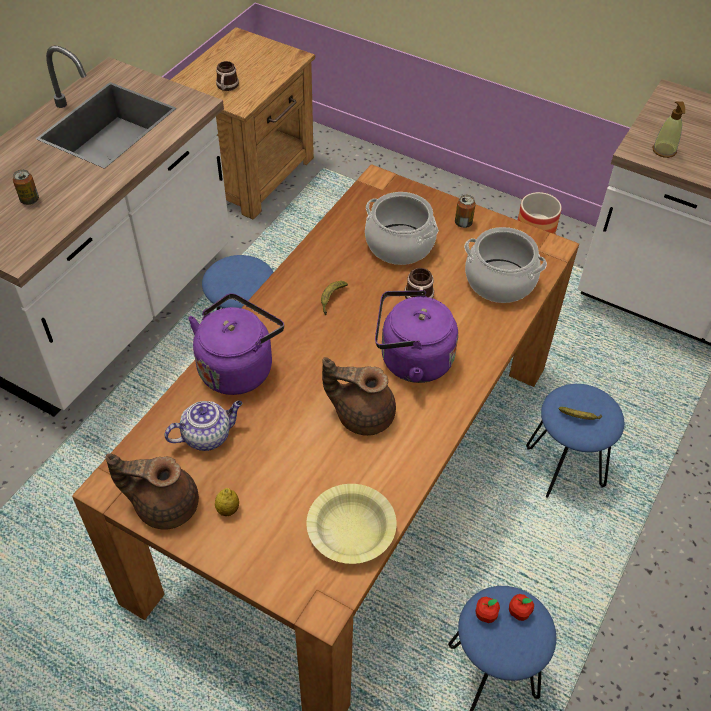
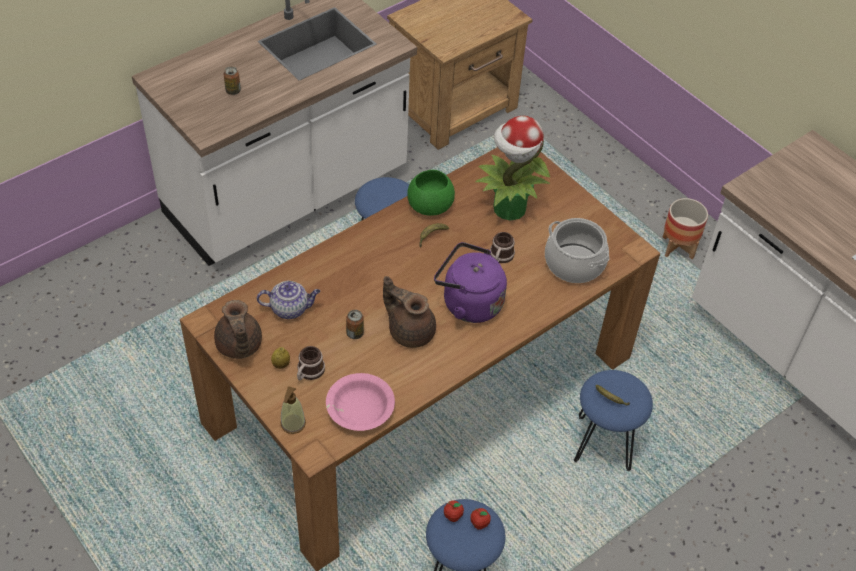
camera: 20 degrees right, 0 degrees up
brown teapot [105,453,199,530] -> brown teapot turned 135 degrees counterclockwise [214,300,262,359]
purple kettle [188,293,284,395] -> none
mug [216,61,239,91] -> mug moved to [297,346,325,380]
yellow bowl [307,484,397,564] -> pink bowl [326,373,395,431]
cooking pot [365,192,439,265] -> potted plant [475,116,550,221]
can [455,195,476,228] -> can moved to [346,310,364,339]
soap dispenser [653,101,685,158] -> soap dispenser moved to [280,386,306,434]
none -> green bowl [407,170,455,216]

